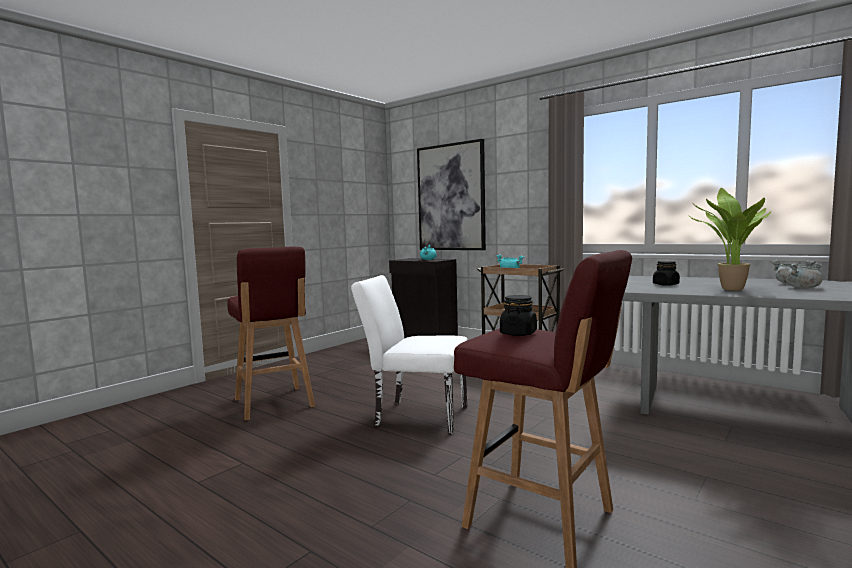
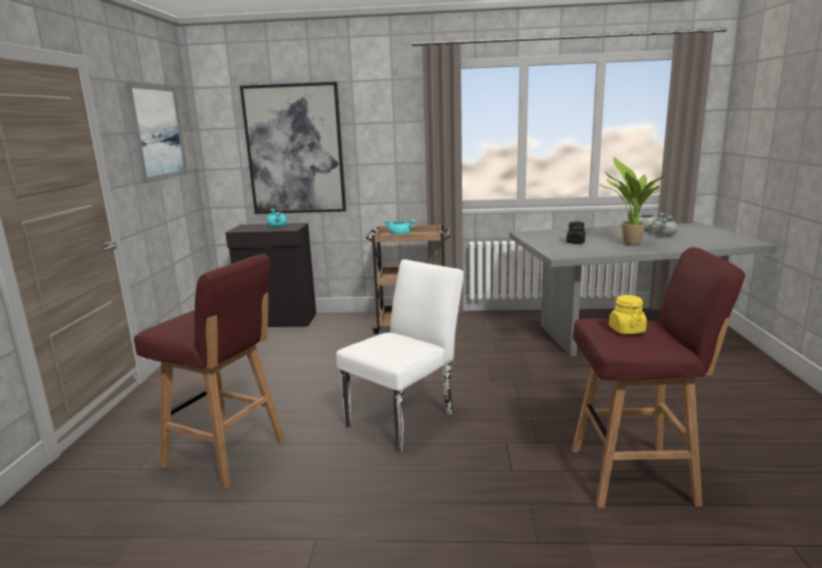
camera: 35 degrees left, 10 degrees up
white chair [351,275,467,434] -> white chair turned 150 degrees clockwise [336,259,464,452]
black jar [500,295,537,336] -> yellow jar [609,295,647,334]
none -> picture [125,81,188,184]

